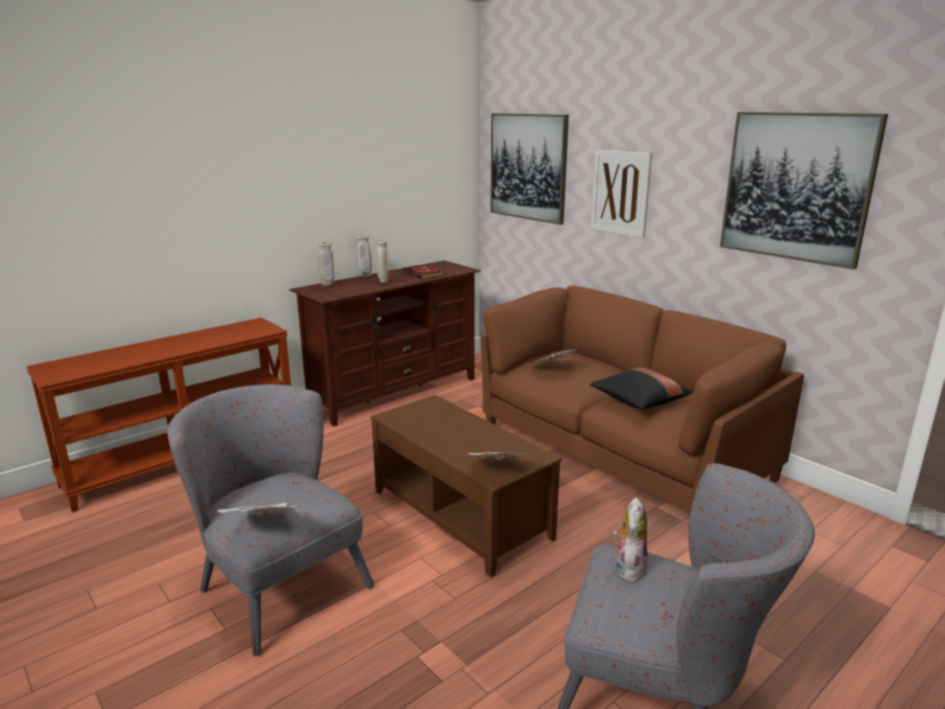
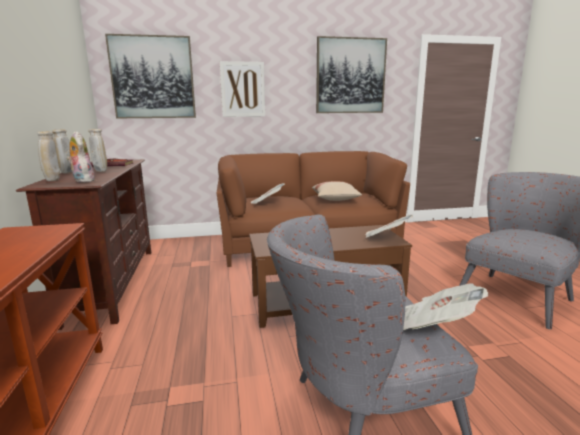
camera: 60 degrees left, 5 degrees down
black pillow [590,368,692,410] -> beige pillow [312,181,362,201]
plush toy [612,497,648,582] -> plush toy moved to [66,131,95,183]

